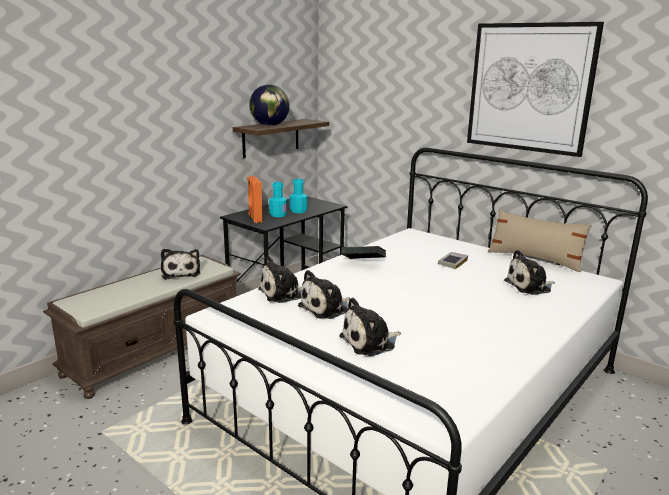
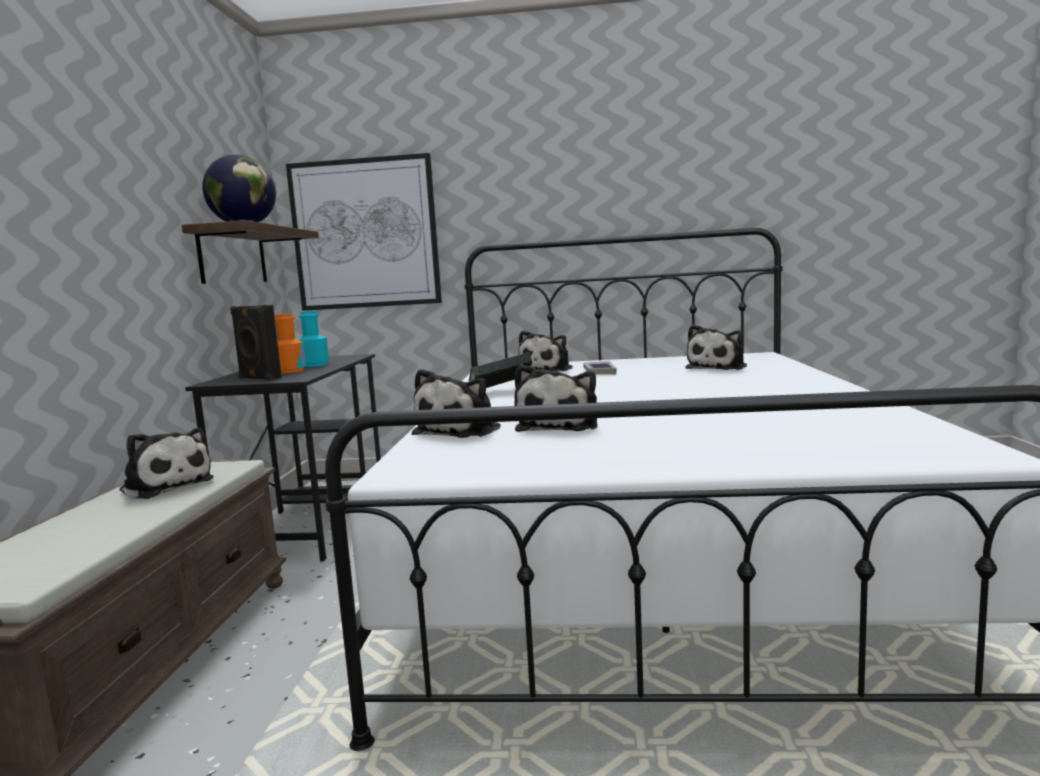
camera: 35 degrees left, 10 degrees down
orange speaker [247,176,263,223] -> black speaker [230,305,282,380]
turquoise bottle [269,182,287,217] -> orange bottle [275,314,306,373]
plush toy [339,297,401,356] -> plush toy moved to [519,330,573,372]
picture [467,22,604,157] -> picture moved to [286,153,442,311]
beige pillow [488,209,592,272] -> none

